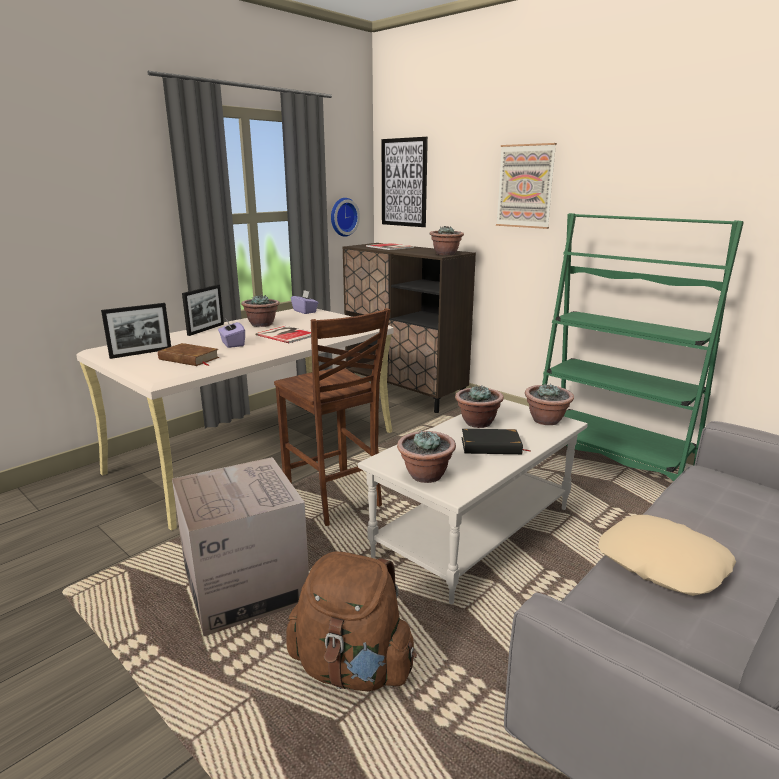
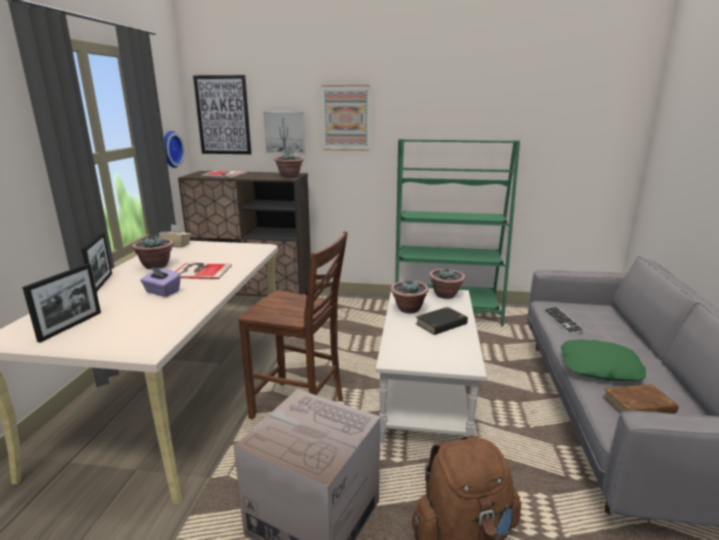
camera: 35 degrees left, 0 degrees up
brown book [158,343,220,366] -> brown book moved to [603,384,679,414]
purple tissue box [291,290,319,314] -> beige tissue box [159,224,191,248]
potted plant [397,430,456,483] -> none
beige pillow [598,515,736,596] -> green pillow [561,339,646,382]
none -> picture [263,112,305,154]
none -> keyboard [543,307,585,334]

